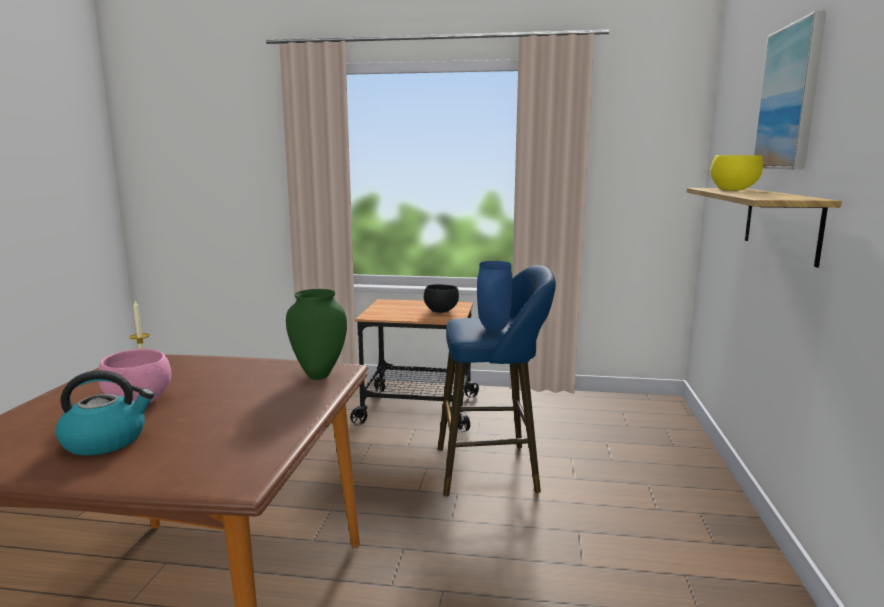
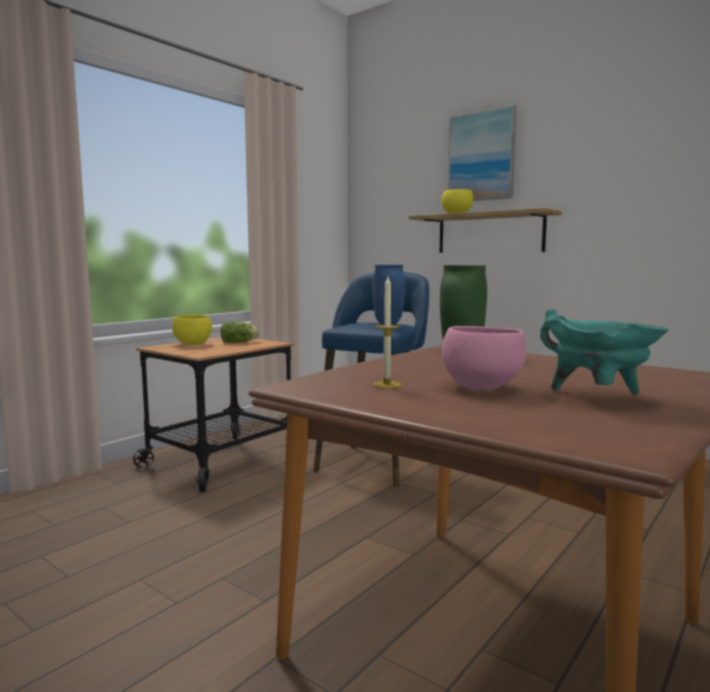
camera: 60 degrees left, 5 degrees down
kettle [55,370,154,455] -> turquoise cooking pot [540,309,669,394]
black bowl [424,284,459,313] -> lettuce [221,322,260,343]
none -> yellow bowl [172,315,212,345]

